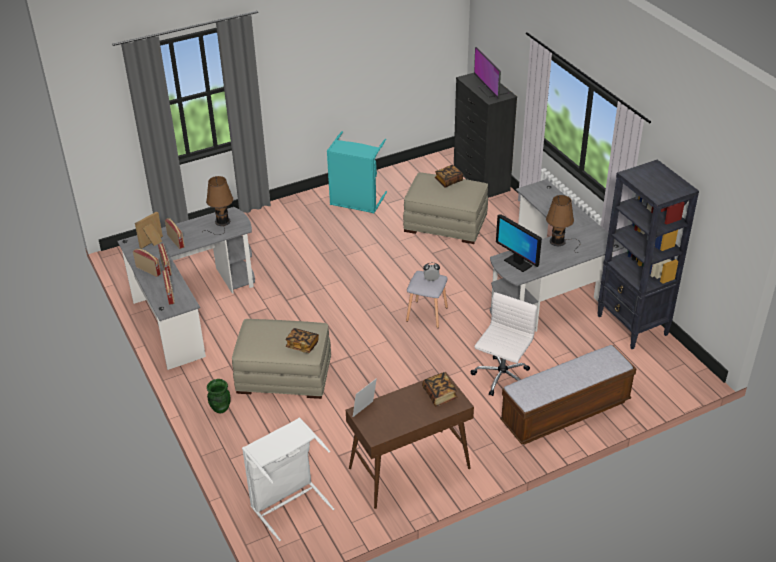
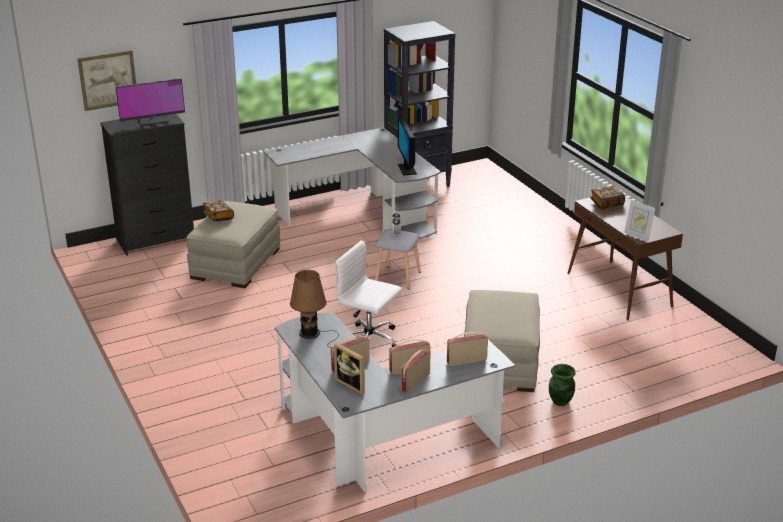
camera: 90 degrees left, 10 degrees down
white laundry basket [242,417,334,541] -> none
book [286,328,319,353] -> none
turquoise laundry basket [327,131,387,214] -> none
white office chair [471,292,537,396] -> white office chair moved to [335,240,402,347]
monitor [496,215,542,272] -> monitor turned 120 degrees clockwise [398,117,417,176]
bench [500,345,637,445] -> none
brown table lamp [546,195,580,253] -> none
none -> picture [77,50,136,111]

